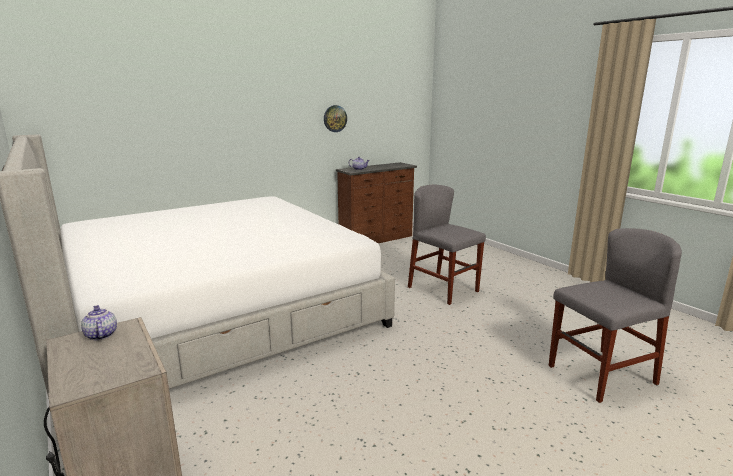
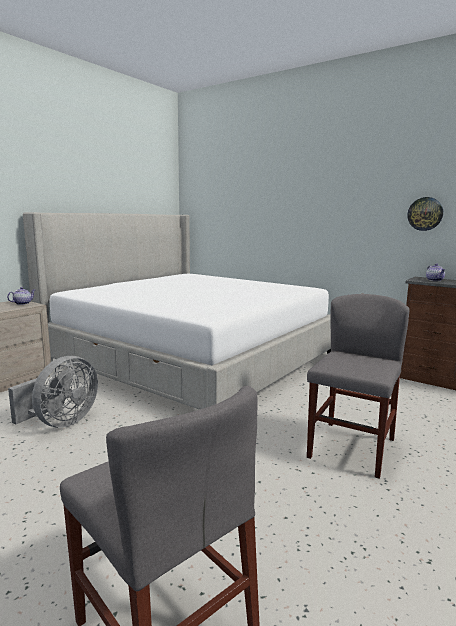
camera: 70 degrees right, 5 degrees down
none -> grey fan [8,356,98,428]

